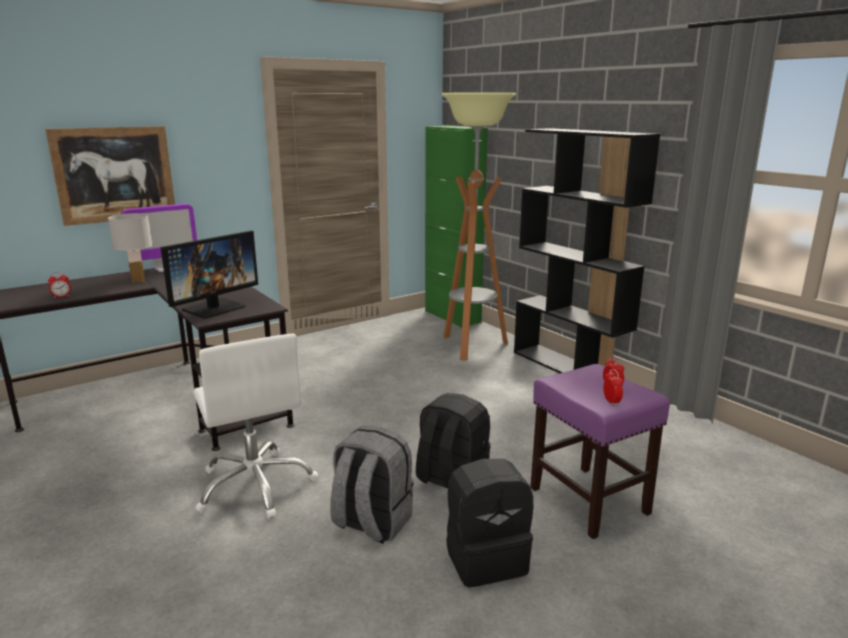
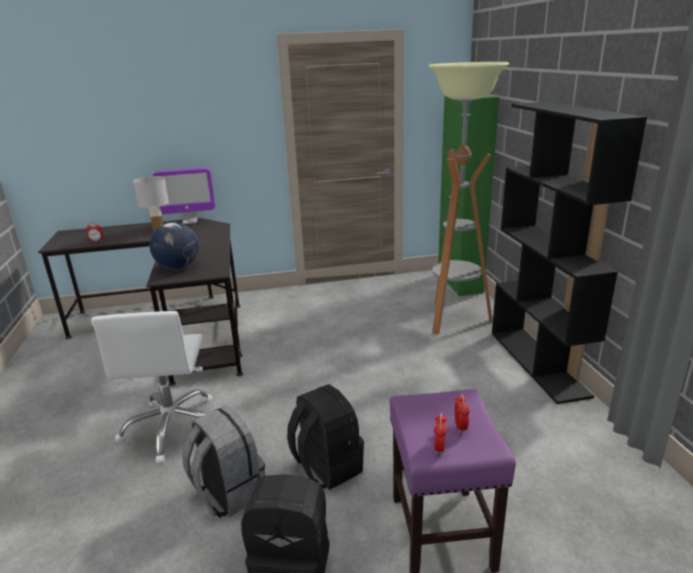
camera: 25 degrees right, 5 degrees up
picture [45,126,175,226] -> none
monitor [161,231,258,319] -> globe [150,223,199,269]

